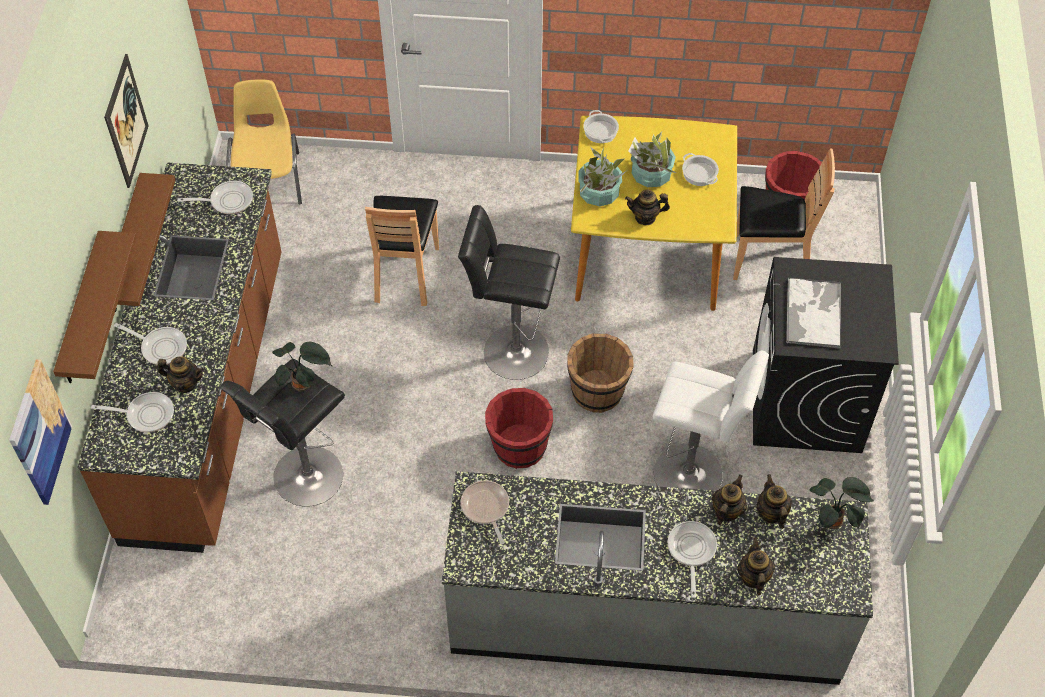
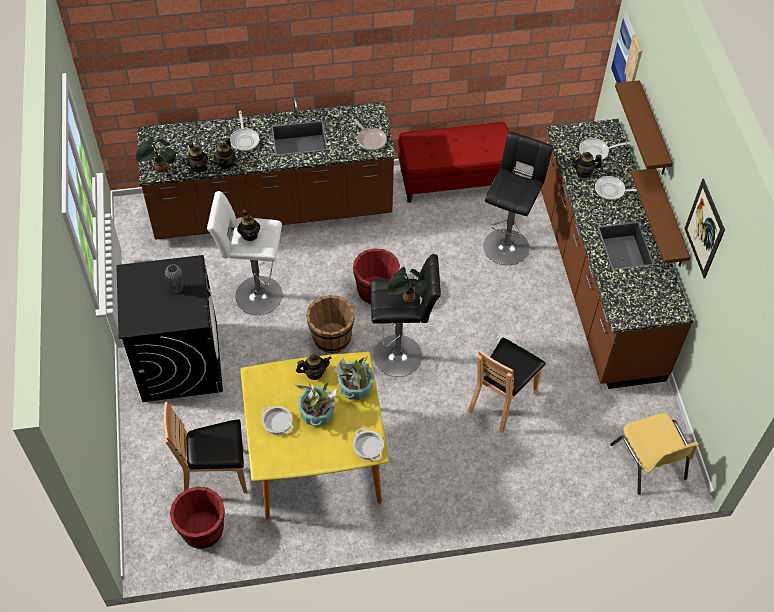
camera: 165 degrees right, 0 degrees up
frying pan [178,181,253,214] -> none
potted plant [272,342,332,392] -> potted plant moved to [387,267,427,303]
brown chair [365,196,439,306] -> brown chair turned 135 degrees counterclockwise [468,338,546,433]
grey counter [442,471,873,685] -> brown counter [137,96,396,240]
teapot [737,538,775,595] -> teapot moved to [237,209,260,241]
tray [786,278,841,349] -> grey vase [165,264,183,293]
none -> red bench [398,122,516,203]

